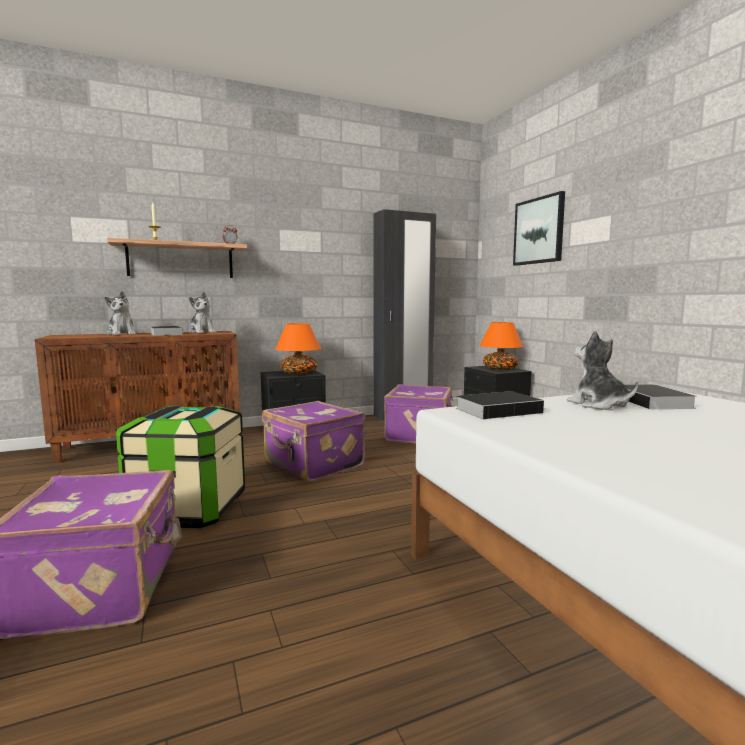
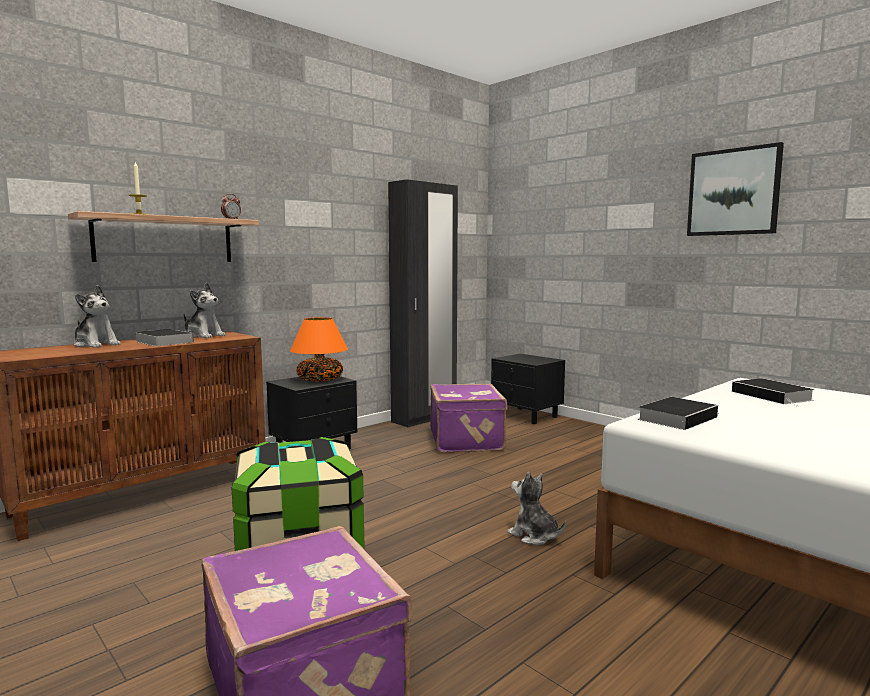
camera: 20 degrees left, 0 degrees up
purple suitcase [262,401,365,482] -> none
orange table lamp [479,322,524,370] -> none
picture [513,191,565,266] -> picture moved to [687,142,784,236]
plush toy [567,331,638,410] -> plush toy moved to [507,472,566,545]

